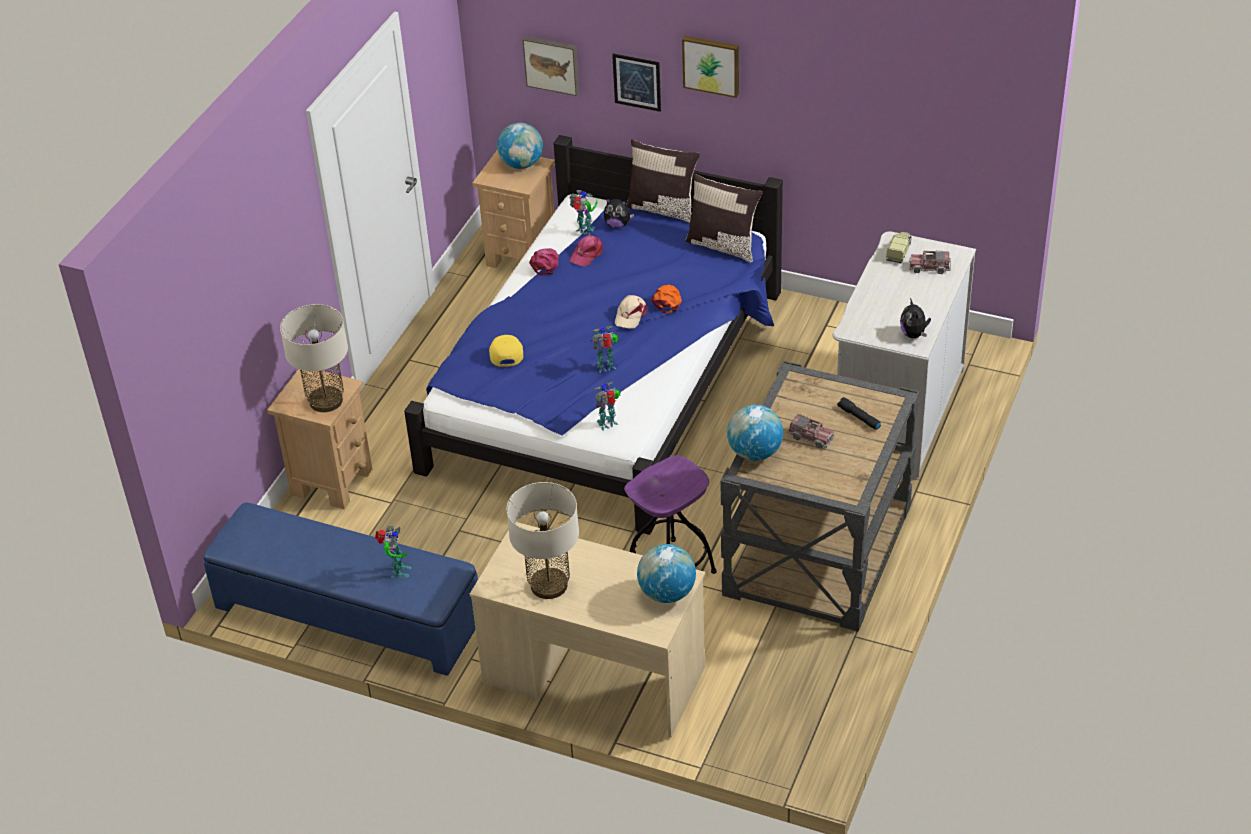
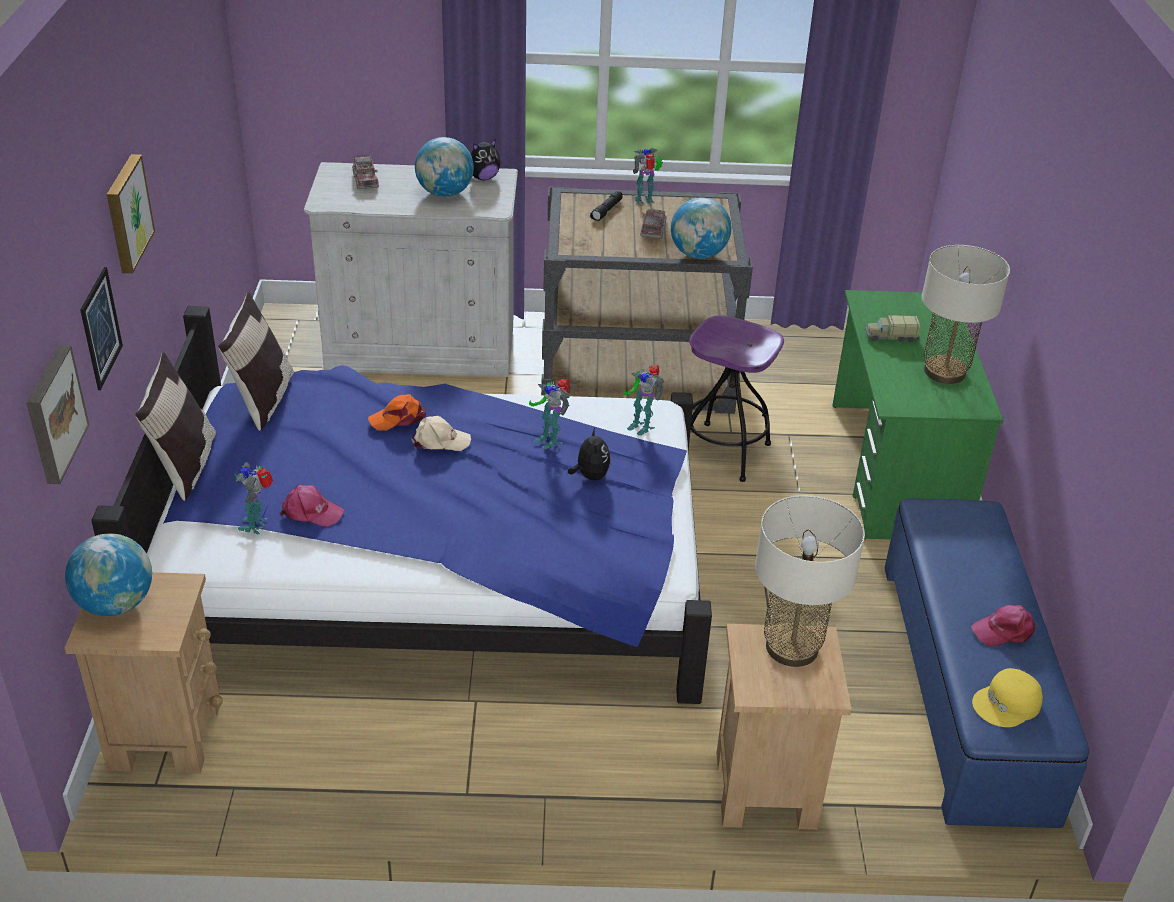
camera: 115 degrees left, 5 degrees down
toy robot [375,526,411,578] -> toy robot moved to [633,148,663,205]
beige desk [469,522,705,738] -> green desk [832,290,1004,539]
yellow cap [489,335,523,367] -> yellow cap moved to [972,668,1043,727]
pink cap [529,248,559,276] -> pink cap moved to [971,605,1036,647]
plush toy [604,198,634,228] -> plush toy moved to [568,428,611,480]
globe [637,544,696,603] -> globe moved to [415,137,474,197]
toy truck [886,232,912,264] -> toy truck moved to [865,315,920,342]

